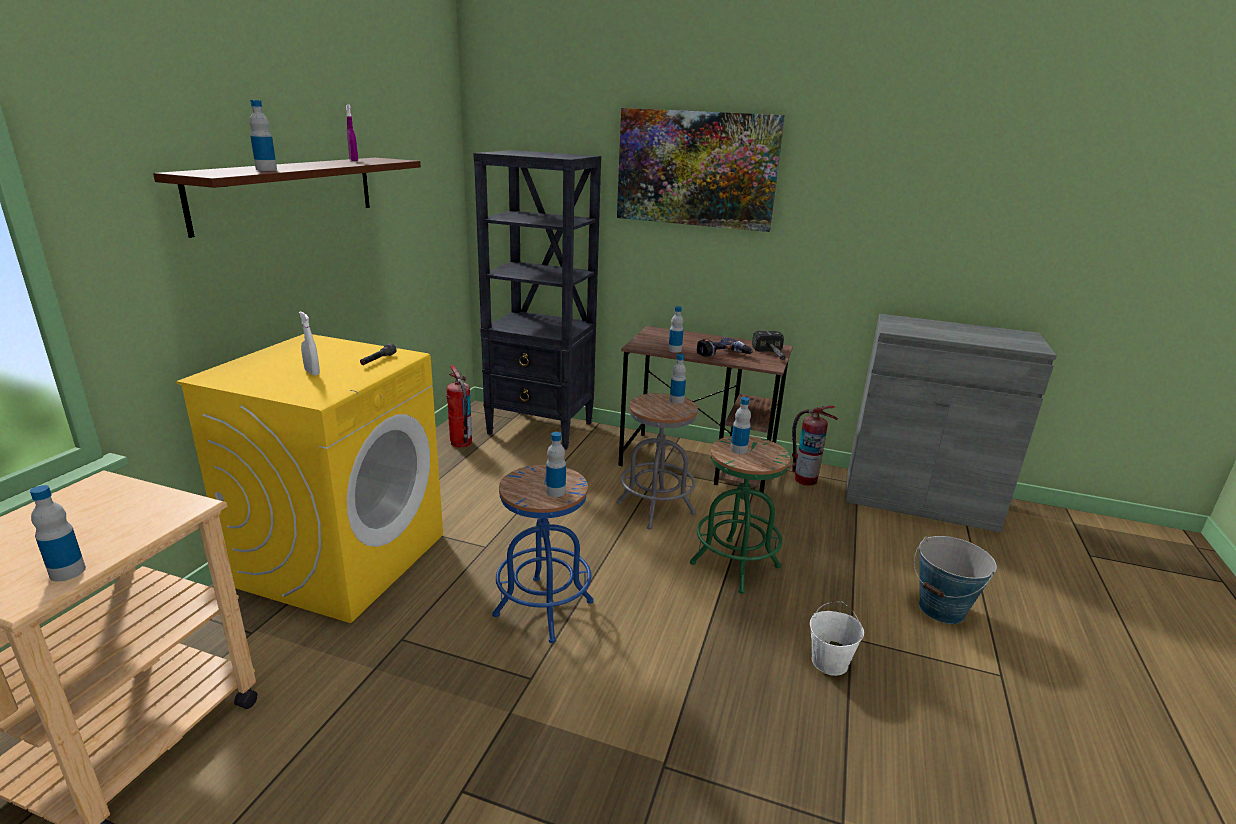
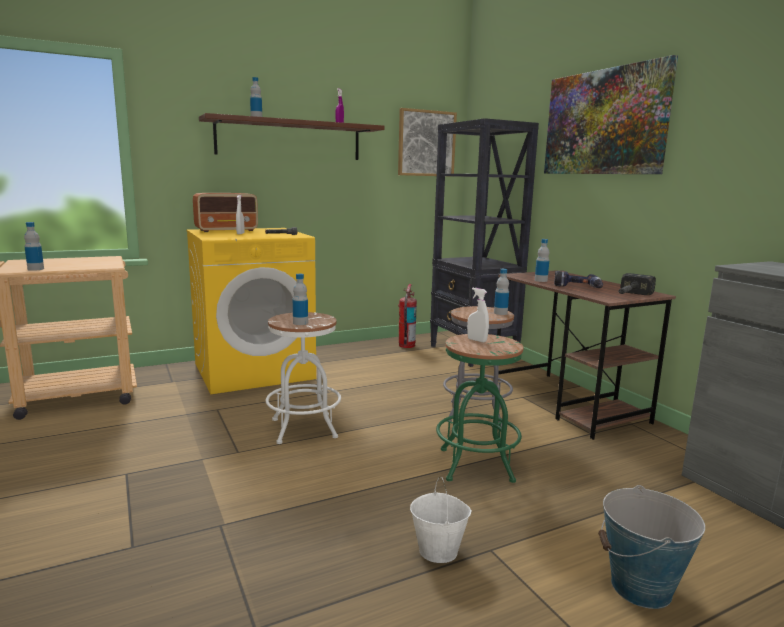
camera: 45 degrees right, 10 degrees down
blue stool [492,465,594,643] -> white stool [266,312,341,444]
bottle [730,397,751,454] -> white spray bottle [467,288,489,342]
fire extinguisher [792,406,838,486] -> none
none -> radio [193,193,258,232]
none -> picture [398,108,457,177]

